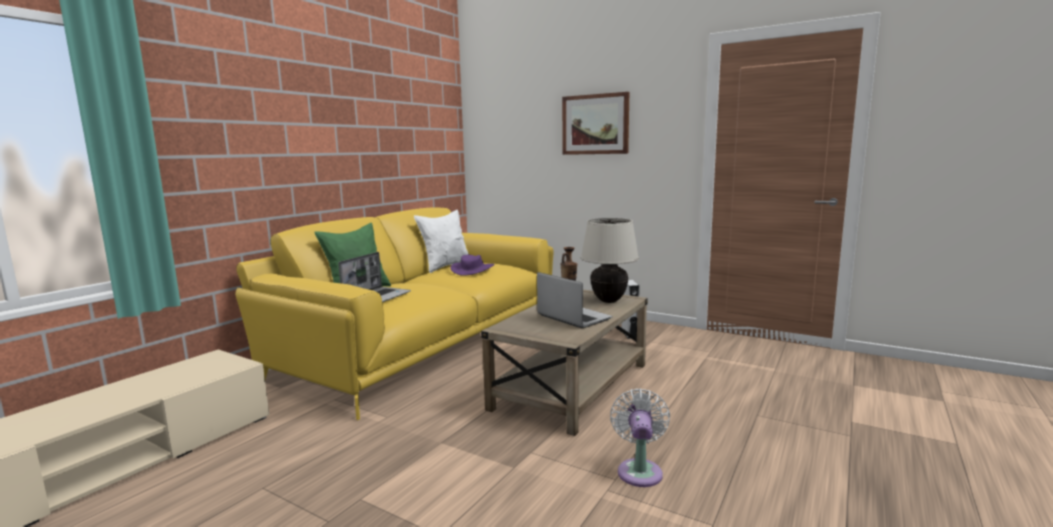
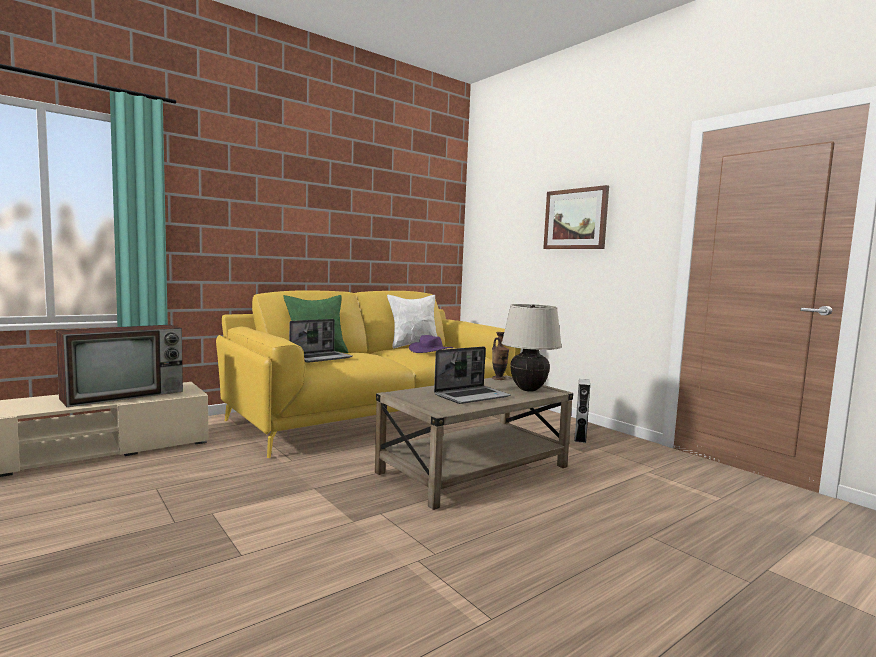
camera: 20 degrees right, 5 degrees down
laptop [537,272,612,328] -> laptop turned 75 degrees clockwise [434,347,511,404]
white fan [610,389,670,487] -> none
none -> television [56,325,183,407]

